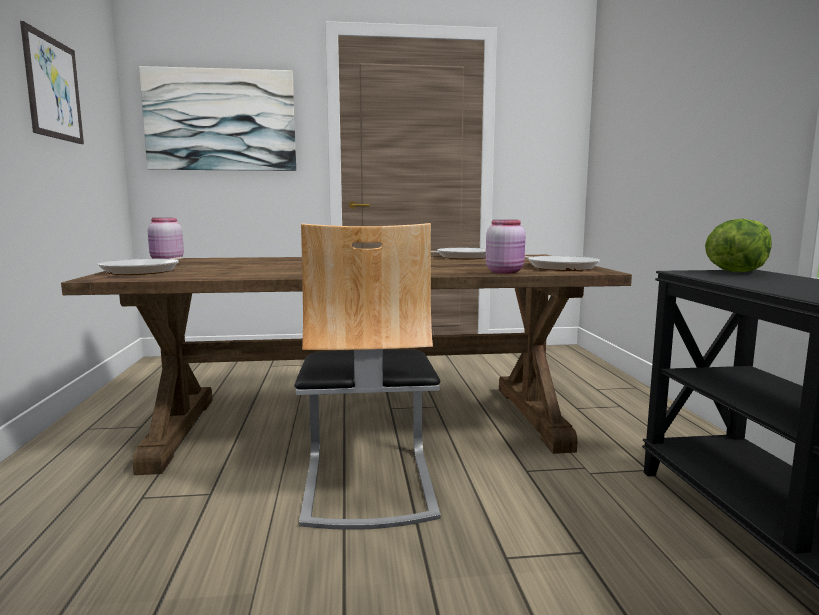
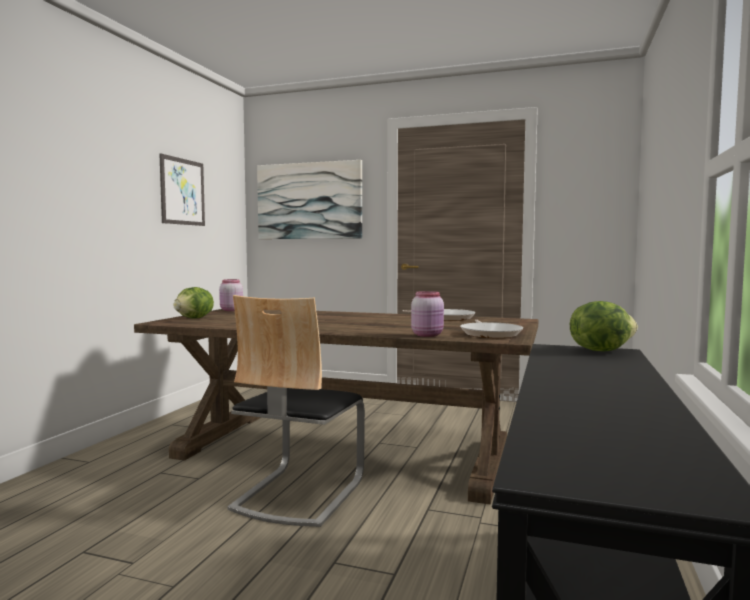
camera: 25 degrees right, 5 degrees down
frying pan [98,257,183,275] -> lettuce [173,287,214,318]

